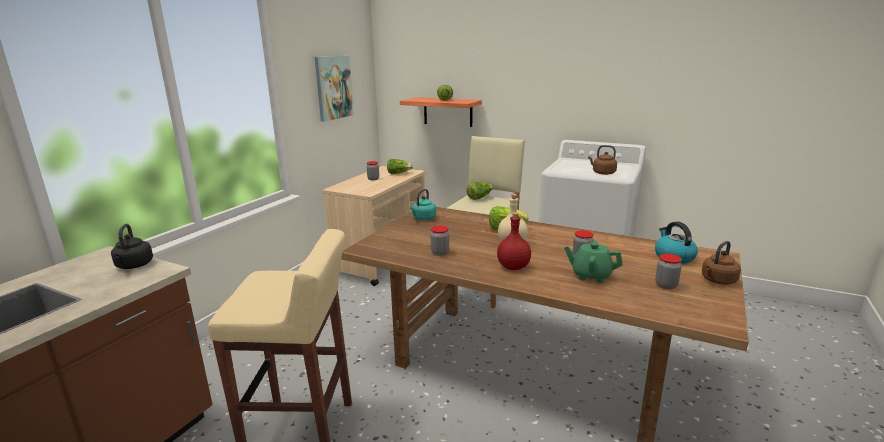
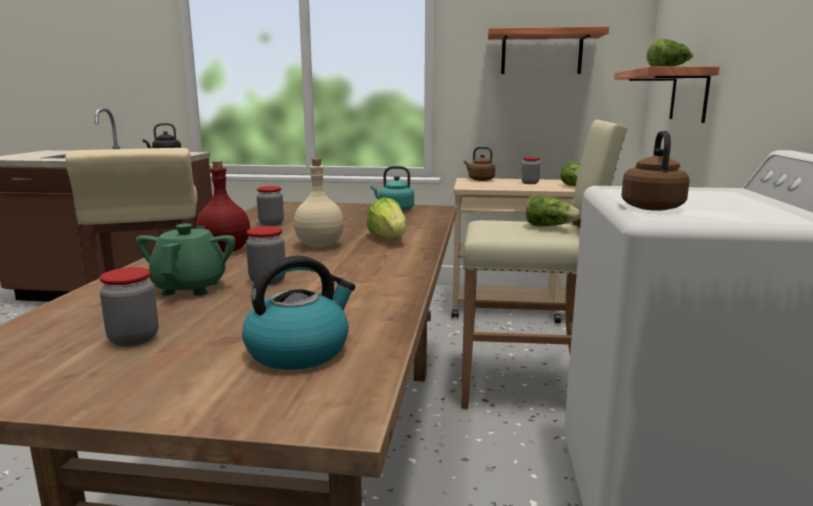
camera: 70 degrees right, 5 degrees down
picture [315,55,354,122] -> shelf [488,26,609,74]
brown kettle [702,241,741,285] -> brown kettle moved to [464,147,495,181]

